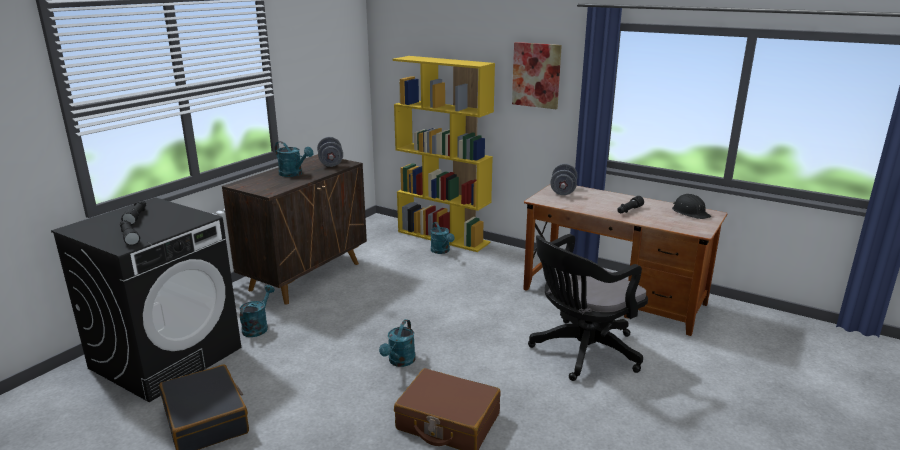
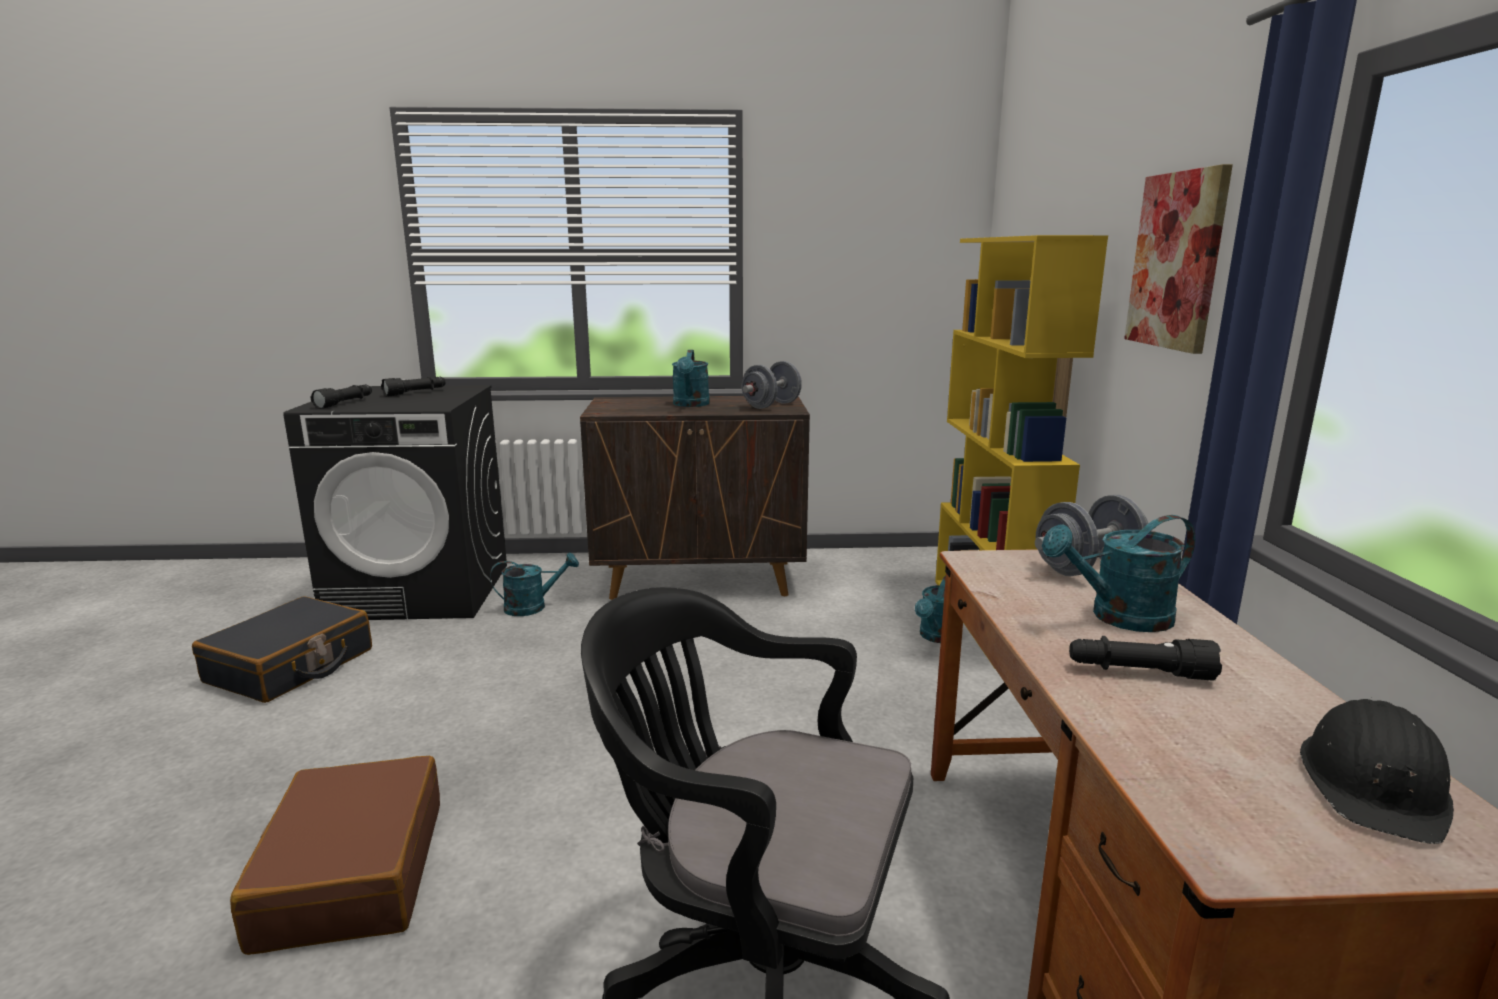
camera: 55 degrees right, 5 degrees down
turquoise watering can [379,319,416,367] -> turquoise watering can moved to [1042,515,1195,632]

